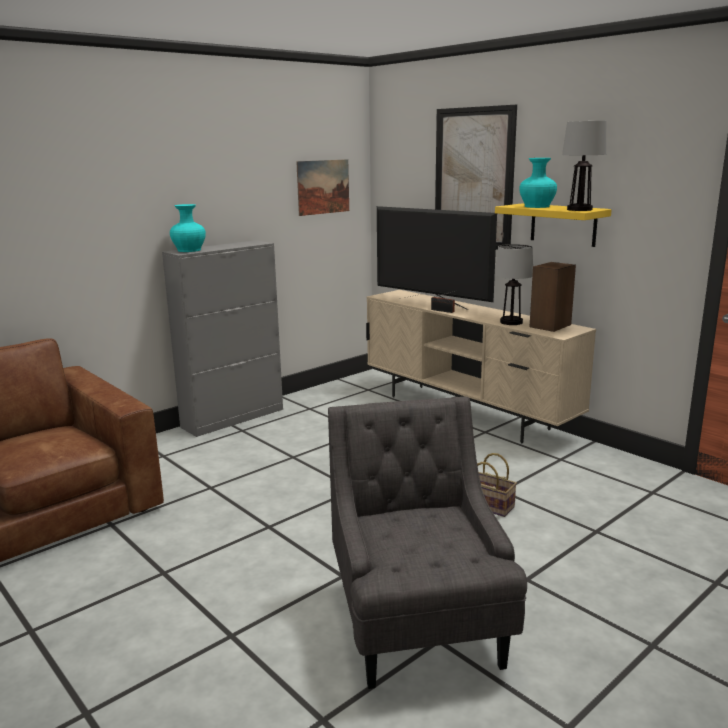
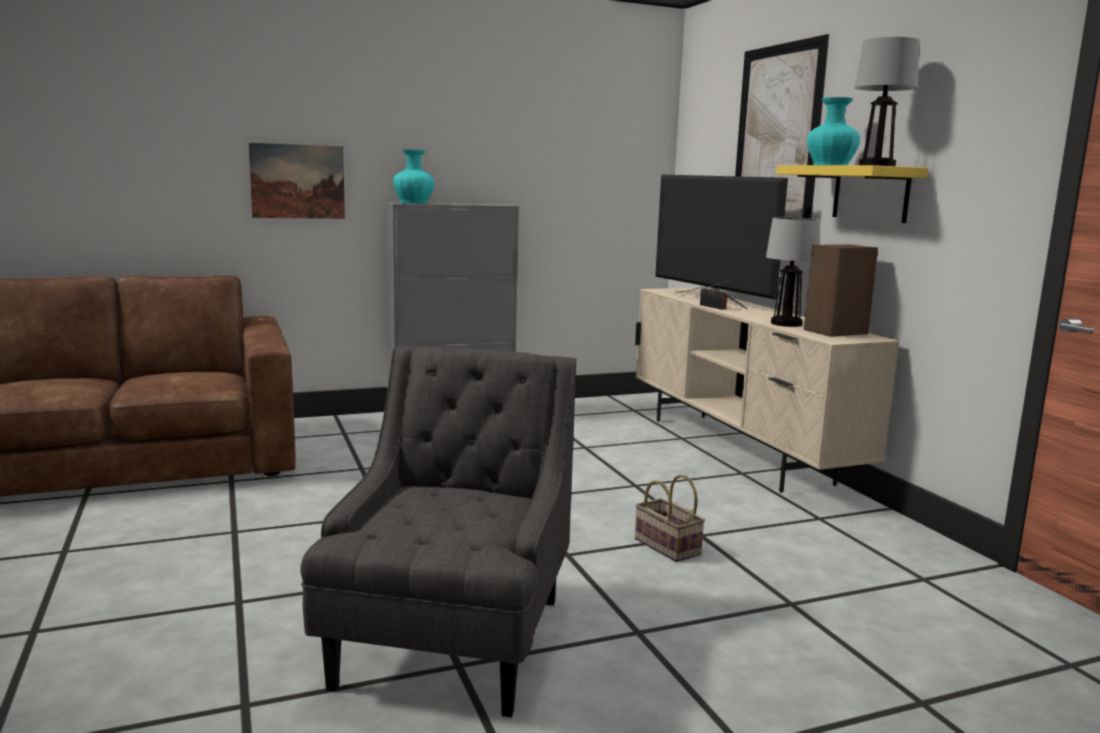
camera: 20 degrees right, 5 degrees down
picture [296,159,349,216] -> picture moved to [249,143,345,219]

